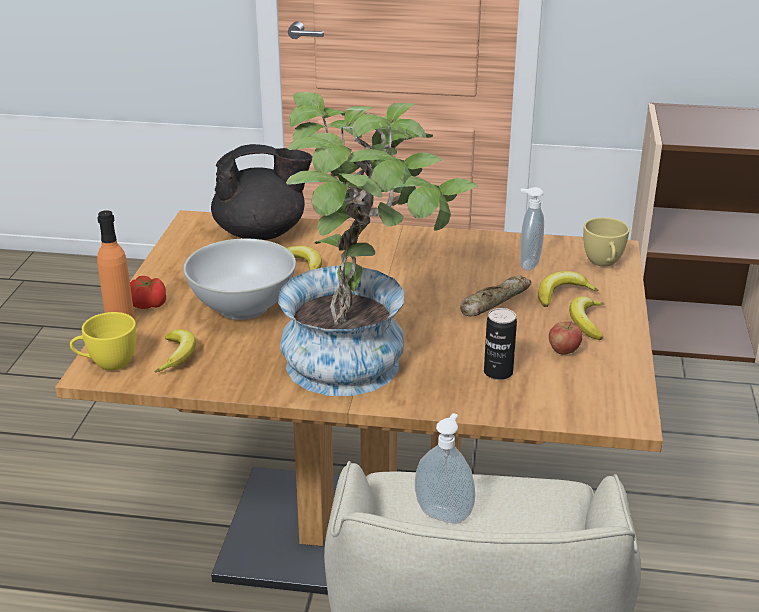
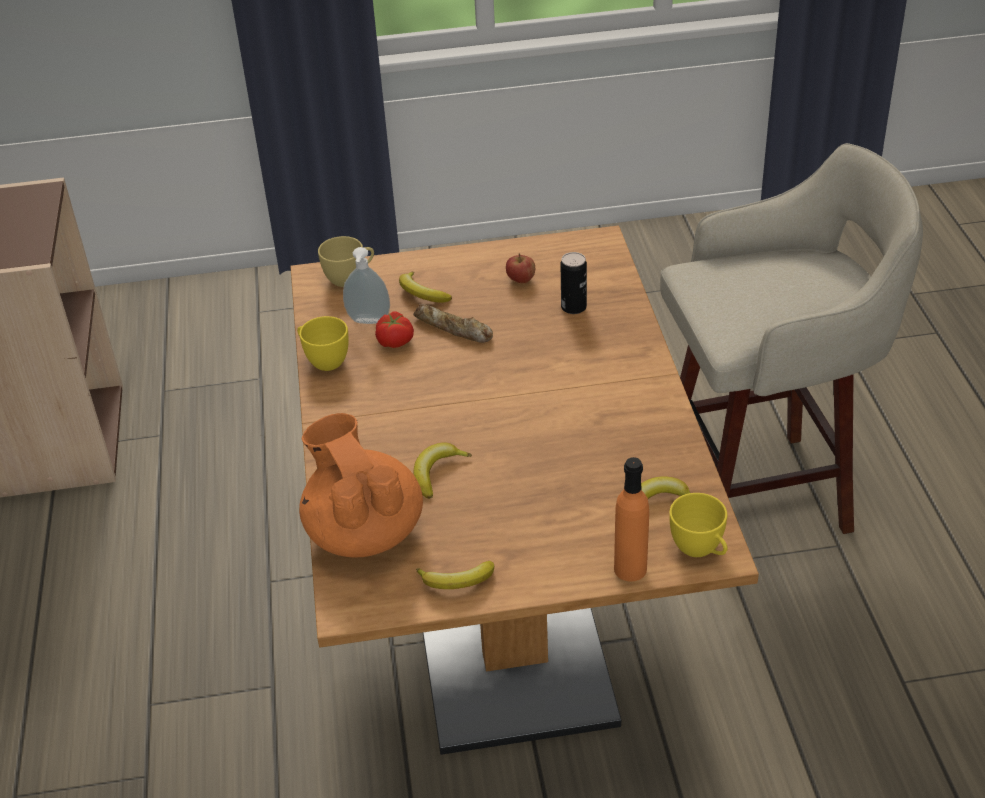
camera: 105 degrees left, 10 degrees up
tomato [130,276,166,309] -> tomato moved to [375,311,414,348]
white bowl [183,239,296,320] -> none
black teapot [211,144,312,240] -> orange teapot [299,413,423,557]
potted plant [278,92,478,396] -> none
soap dispenser [415,413,475,523] -> none
banana [569,296,605,340] -> banana moved to [416,561,494,589]
none -> yellow cup [297,316,349,371]

